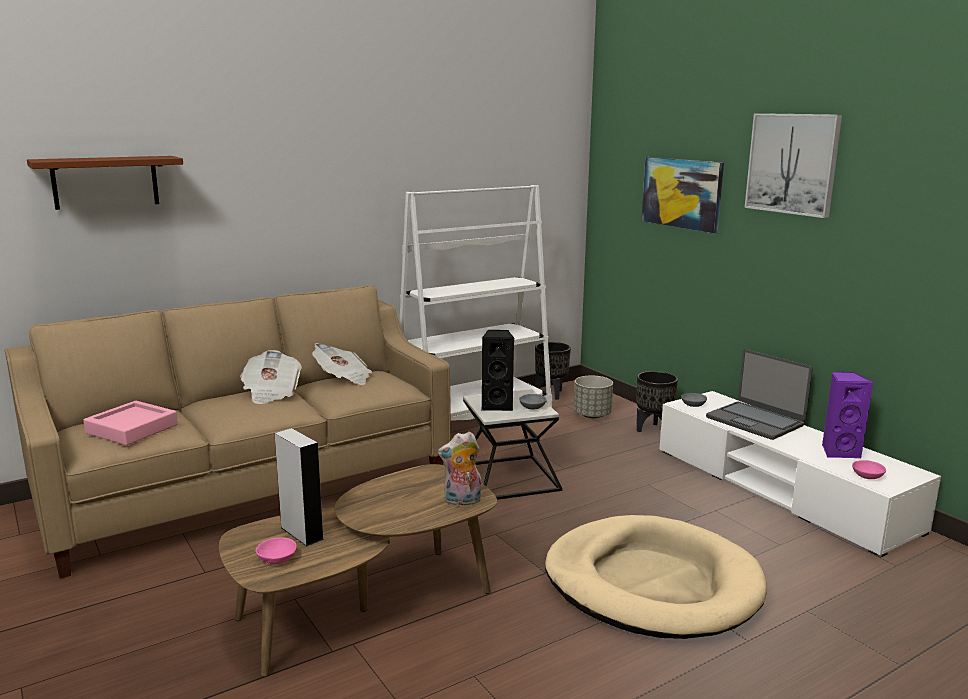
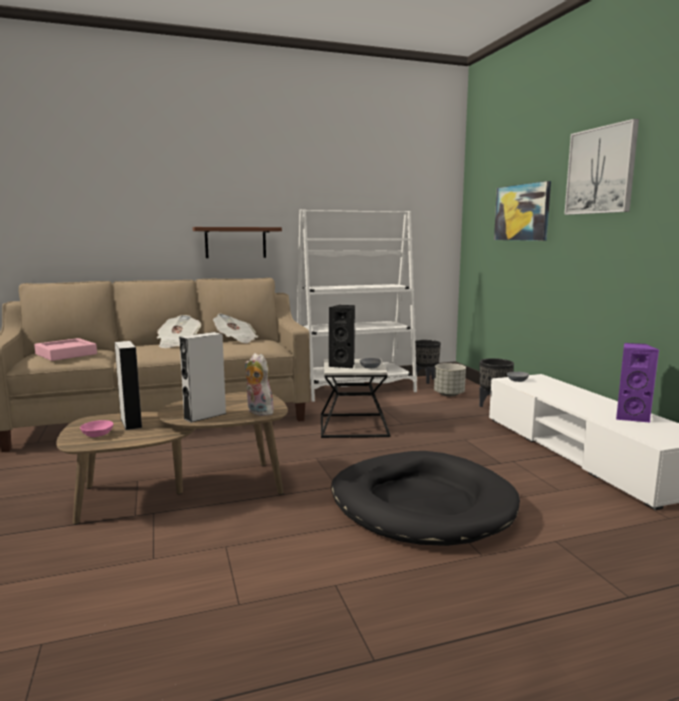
camera: 15 degrees right, 5 degrees down
brown shelf [27,156,183,210] -> brown shelf moved to [193,227,282,258]
plush toy [438,431,482,506] -> plush toy turned 45 degrees clockwise [245,353,276,416]
beige dog bed [545,515,767,639] -> black dog bed [331,451,520,546]
laptop [706,349,813,440] -> none
pink bowl [852,460,886,479] -> none
none -> grey speaker [179,332,226,423]

